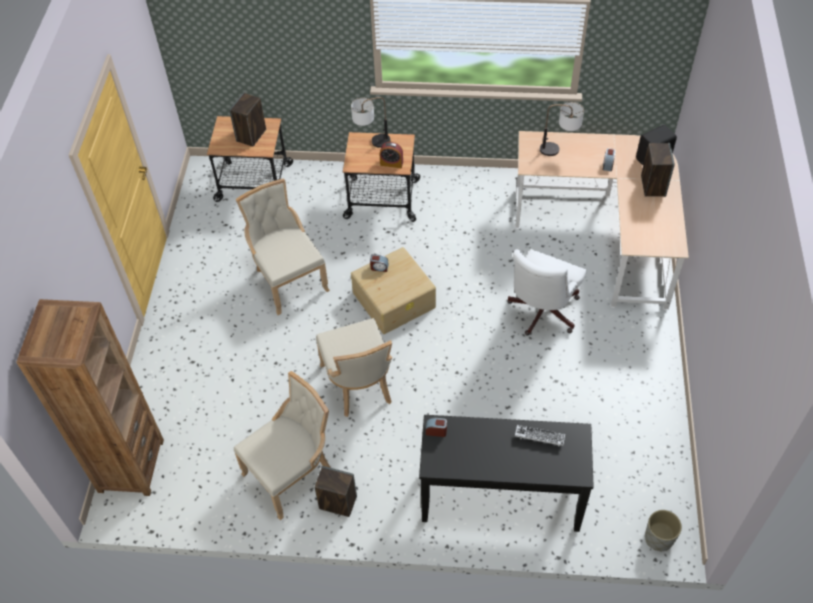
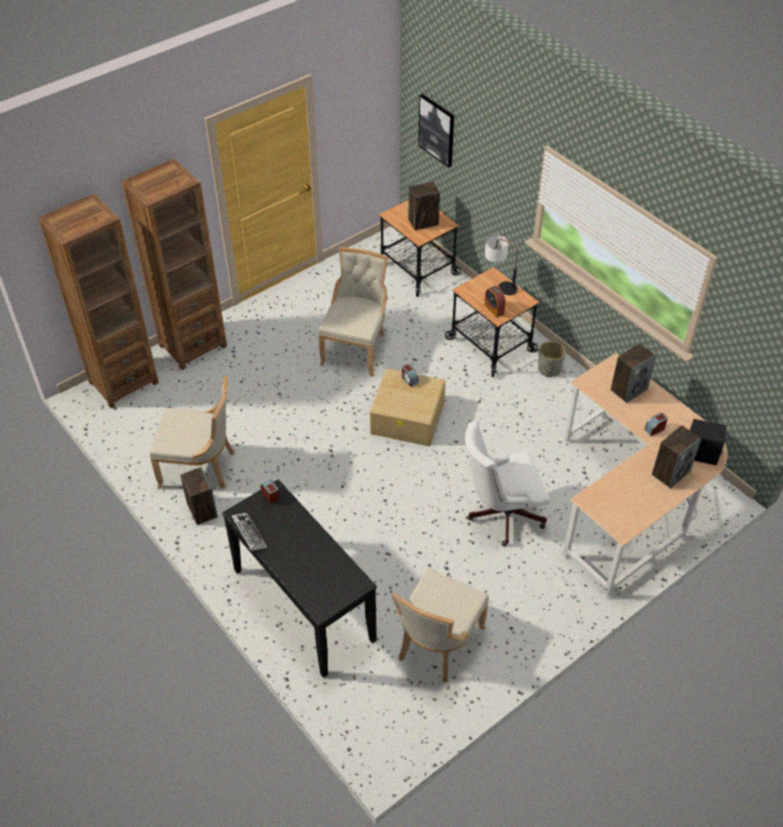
camera: 45 degrees right, 5 degrees down
beige chair [316,318,392,417] -> beige chair moved to [392,568,489,683]
keyboard [515,425,565,447] -> keyboard moved to [232,513,267,551]
table lamp [540,102,584,156] -> speaker [611,343,657,403]
grey planter [645,510,682,551] -> grey planter moved to [538,341,566,377]
none -> brown bookcase [121,159,227,370]
none -> picture [418,94,454,168]

